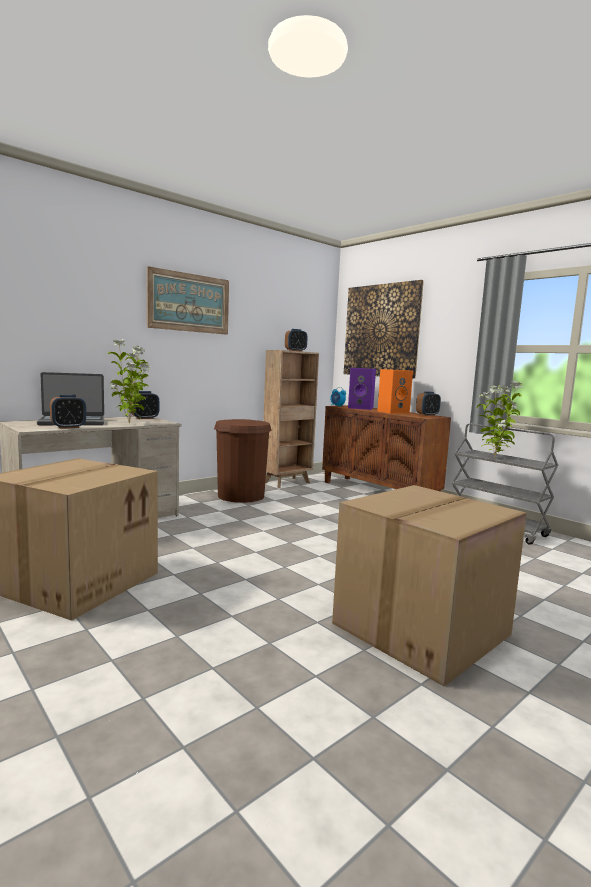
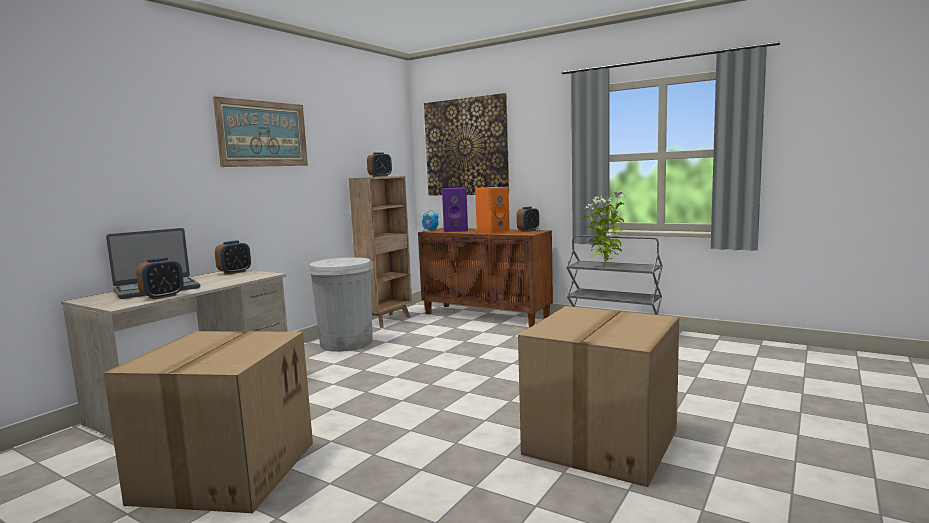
camera: 15 degrees left, 0 degrees up
potted plant [108,339,150,423] -> none
brown trash can [214,419,272,503] -> white trash can [308,257,373,352]

